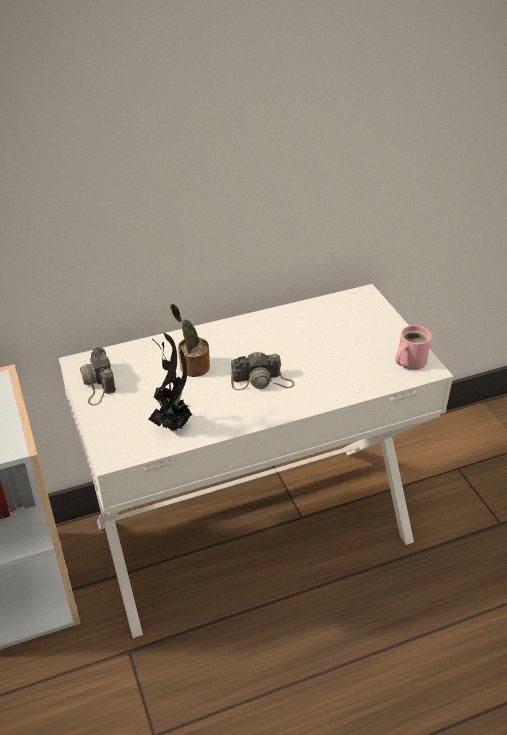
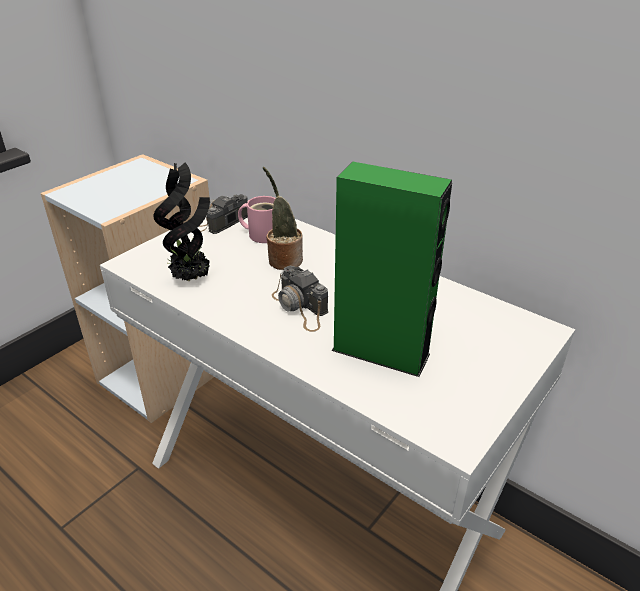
camera: 60 degrees right, 5 degrees down
pink mug [395,325,432,370] -> pink mug moved to [238,196,276,243]
none -> green speaker [332,162,452,377]

